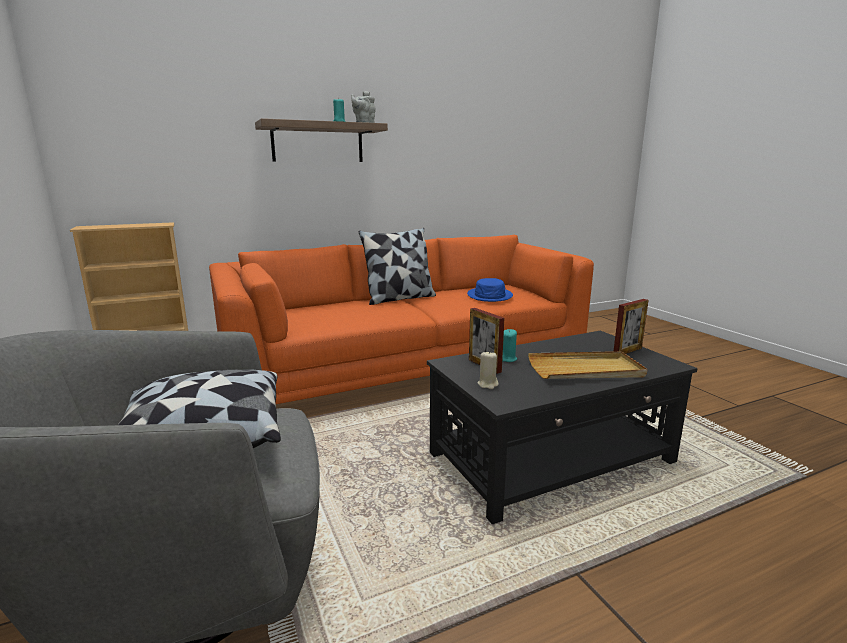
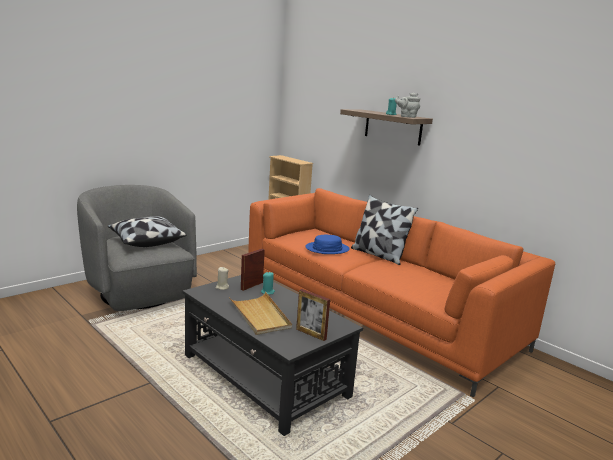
camera: 70 degrees right, 0 degrees up
blue hat [467,278,513,302] -> blue hat moved to [305,235,349,254]

